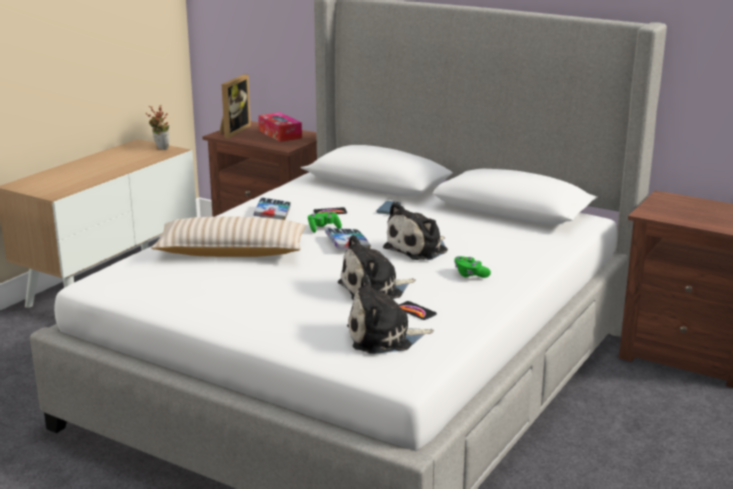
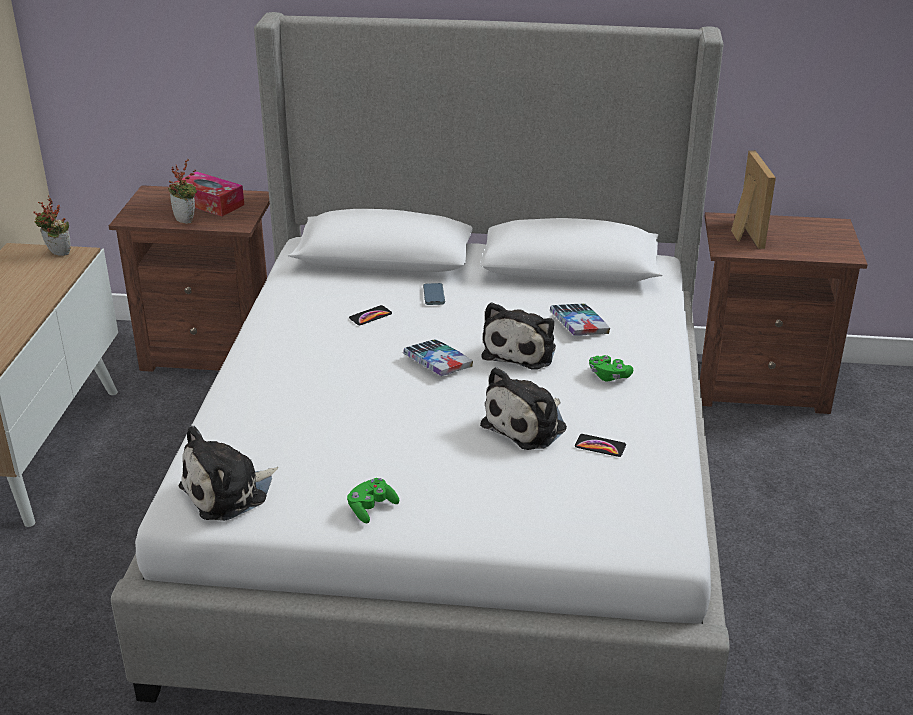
camera: 25 degrees left, 10 degrees up
beige pillow [151,216,306,257] -> none
picture frame [219,74,251,138] -> picture frame moved to [731,150,776,249]
book [254,197,291,220] -> book moved to [550,303,610,336]
green game controller [308,212,342,233] -> green game controller moved to [347,478,399,524]
plush toy [347,275,434,354] -> plush toy moved to [179,426,279,521]
none -> potted plant [168,159,197,224]

